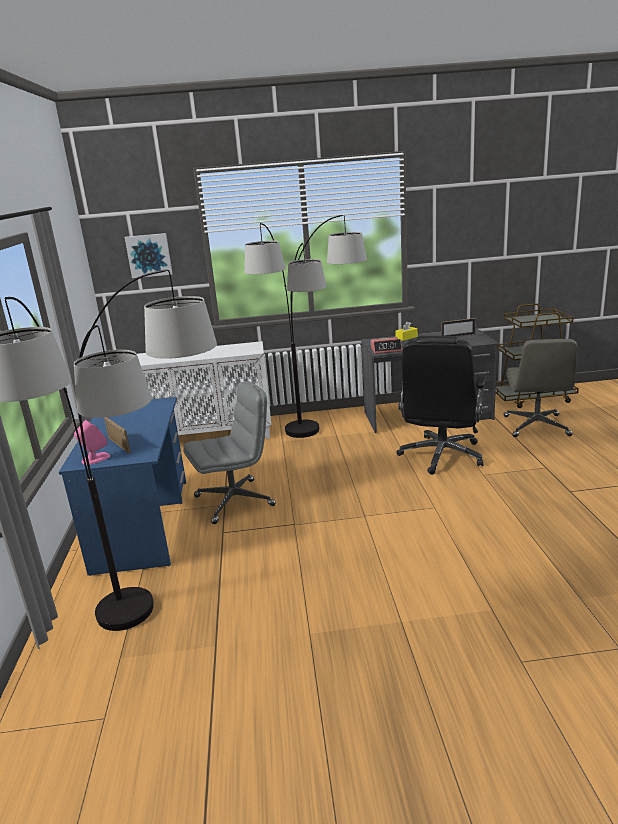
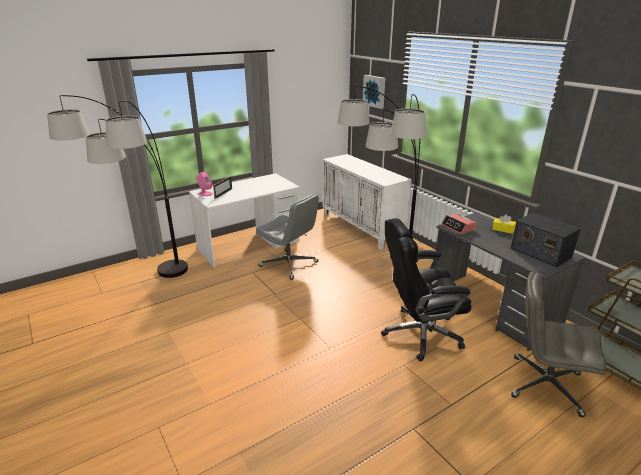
camera: 60 degrees right, 5 degrees up
blue desk [59,397,186,576] -> white desk [189,173,300,268]
picture frame [441,318,476,337] -> radio [511,213,580,267]
grey office chair [504,339,578,437] -> grey office chair turned 45 degrees clockwise [511,272,606,417]

